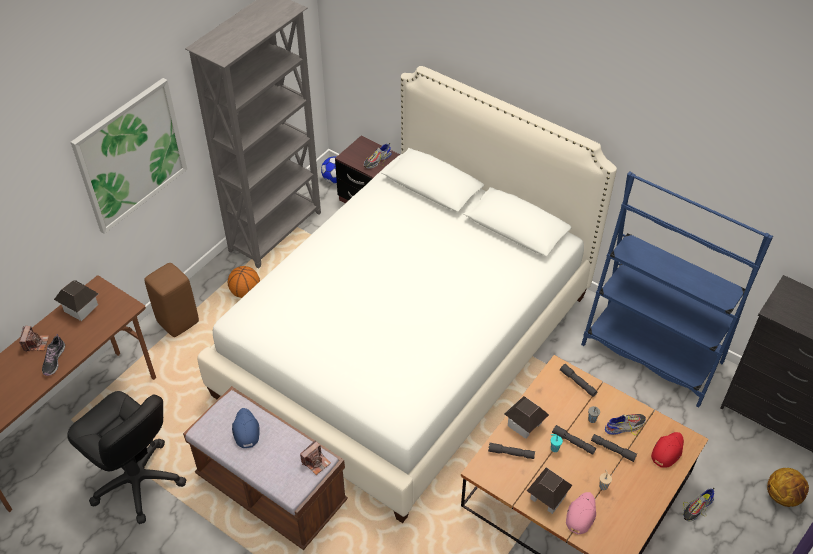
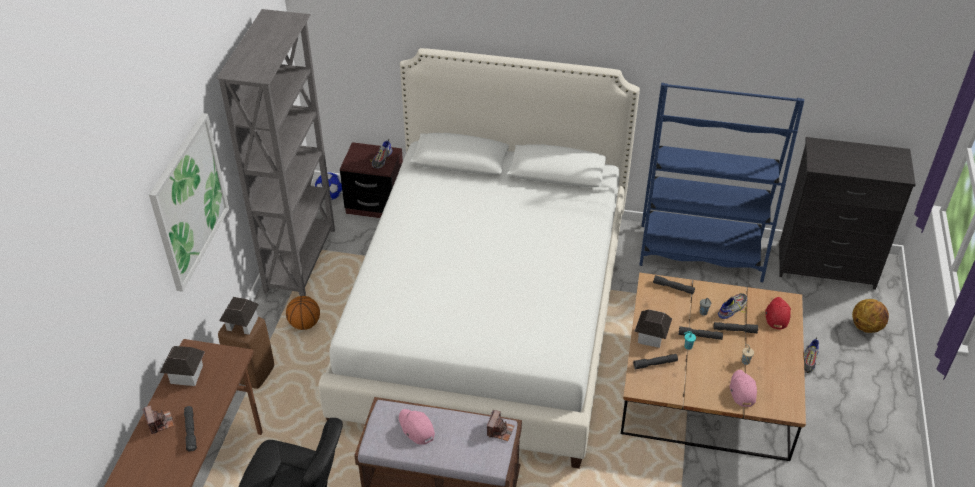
camera: 25 degrees left, 5 degrees down
shoe [42,334,65,376] -> grey flashlight [184,406,197,452]
blue cap [232,408,260,448] -> pink cap [399,409,435,445]
toy house [527,467,572,514] -> toy house moved to [219,297,259,335]

